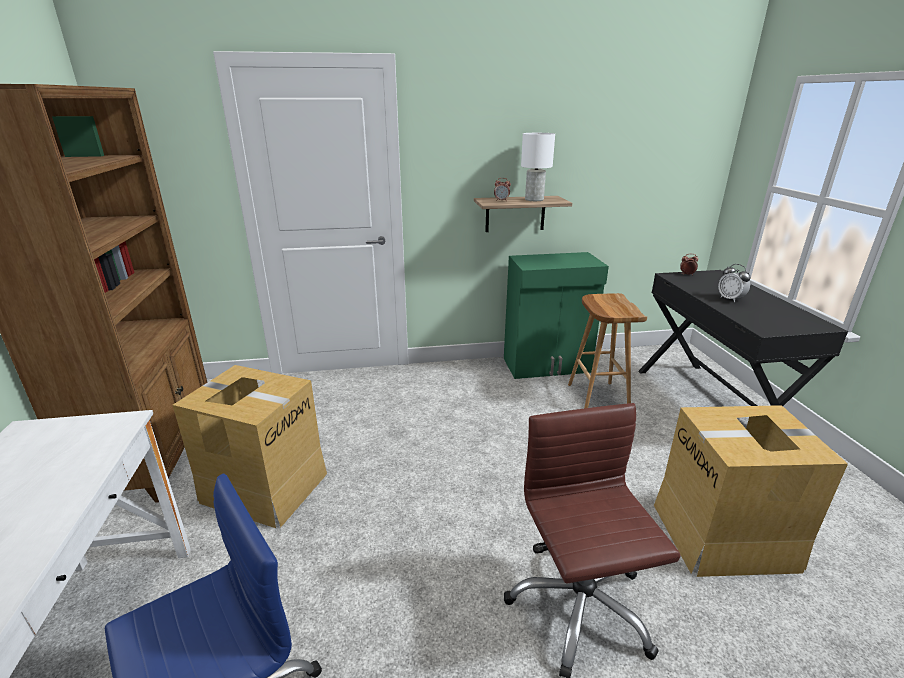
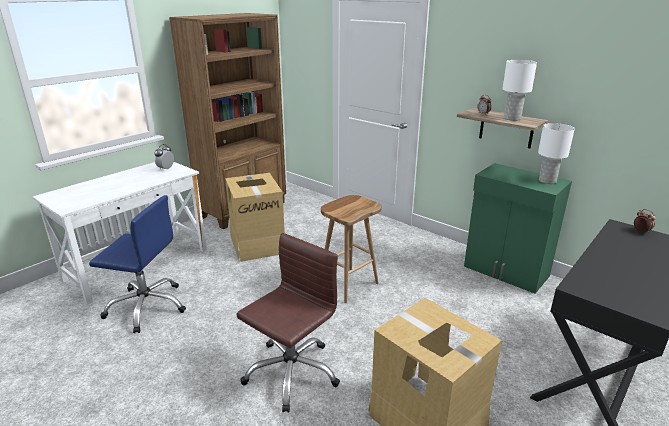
camera: 50 degrees right, 0 degrees up
brown stool [568,293,647,408] -> brown stool moved to [321,195,382,303]
alarm clock [718,264,751,302] -> alarm clock moved to [155,144,174,170]
none -> white table lamp [538,123,575,184]

